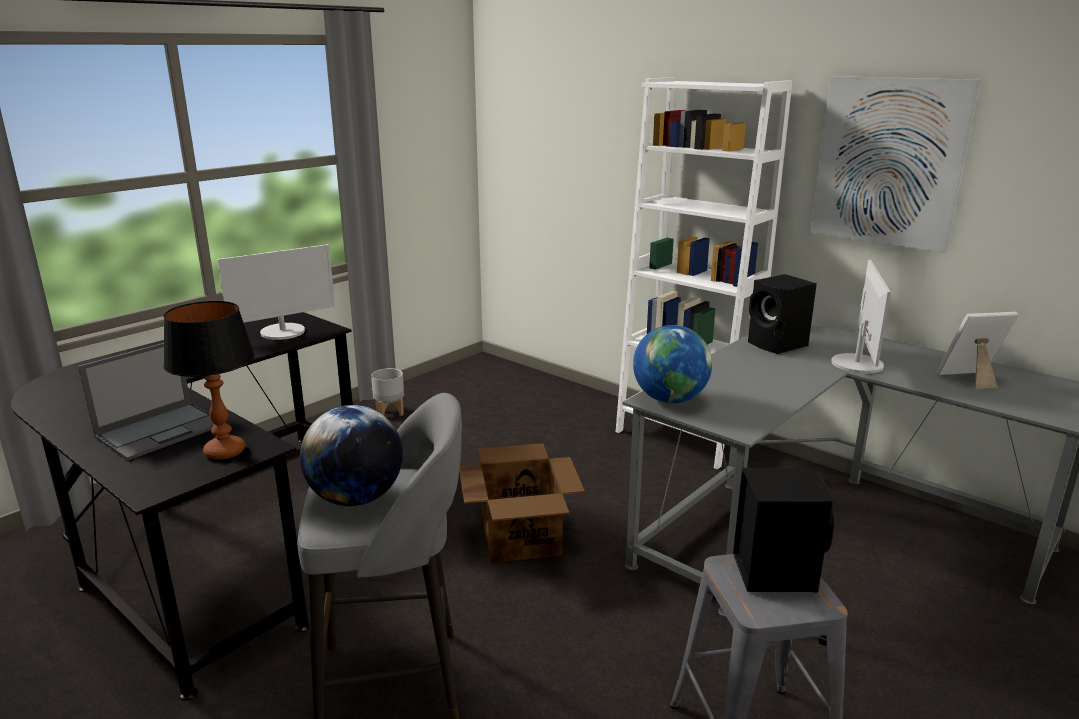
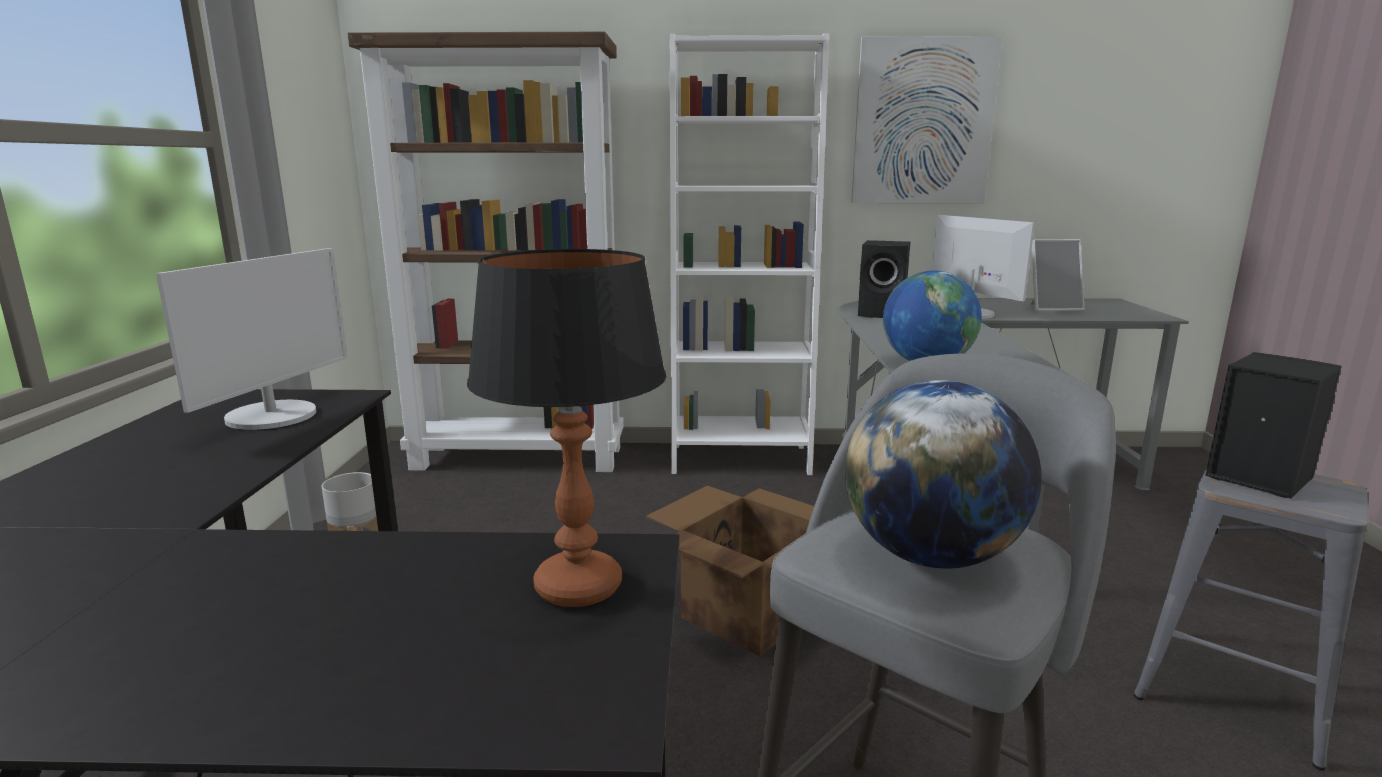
camera: 40 degrees left, 5 degrees down
laptop [78,343,215,460] -> none
picture frame [936,312,1018,389] -> picture frame turned 135 degrees counterclockwise [1031,239,1085,312]
none -> brown bookcase [347,32,623,472]

